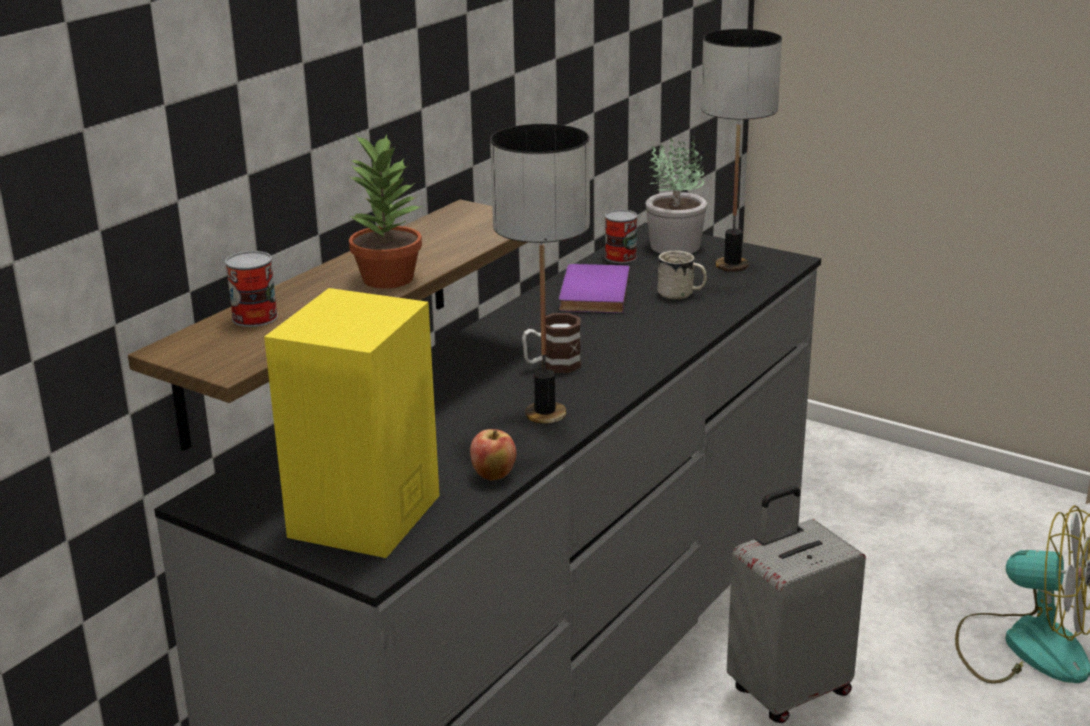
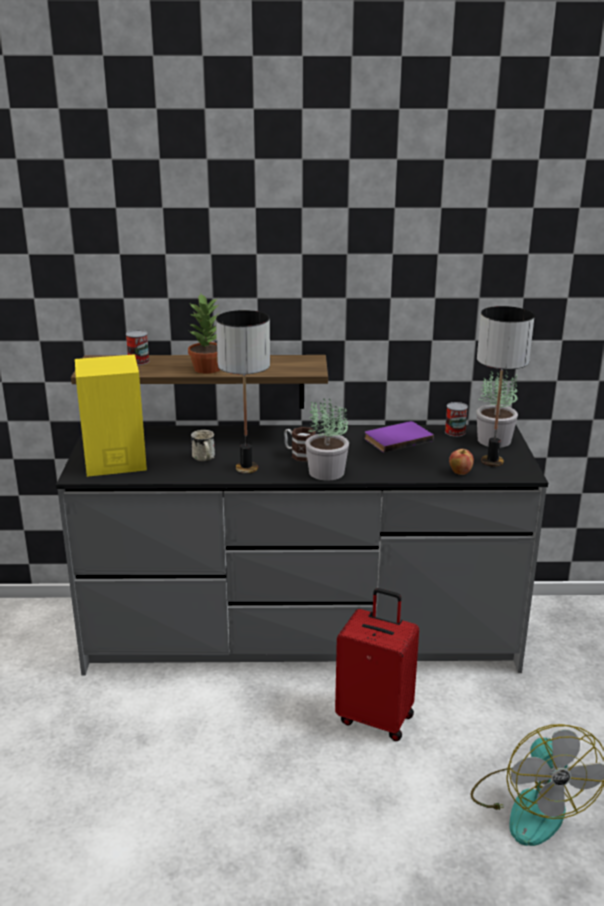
camera: 55 degrees right, 0 degrees up
apple [470,429,516,480] -> apple moved to [449,449,474,475]
white mug [657,251,707,299] -> white mug moved to [191,430,215,461]
grey suitcase [727,486,866,723] -> red suitcase [335,588,419,741]
none -> potted plant [305,399,349,481]

